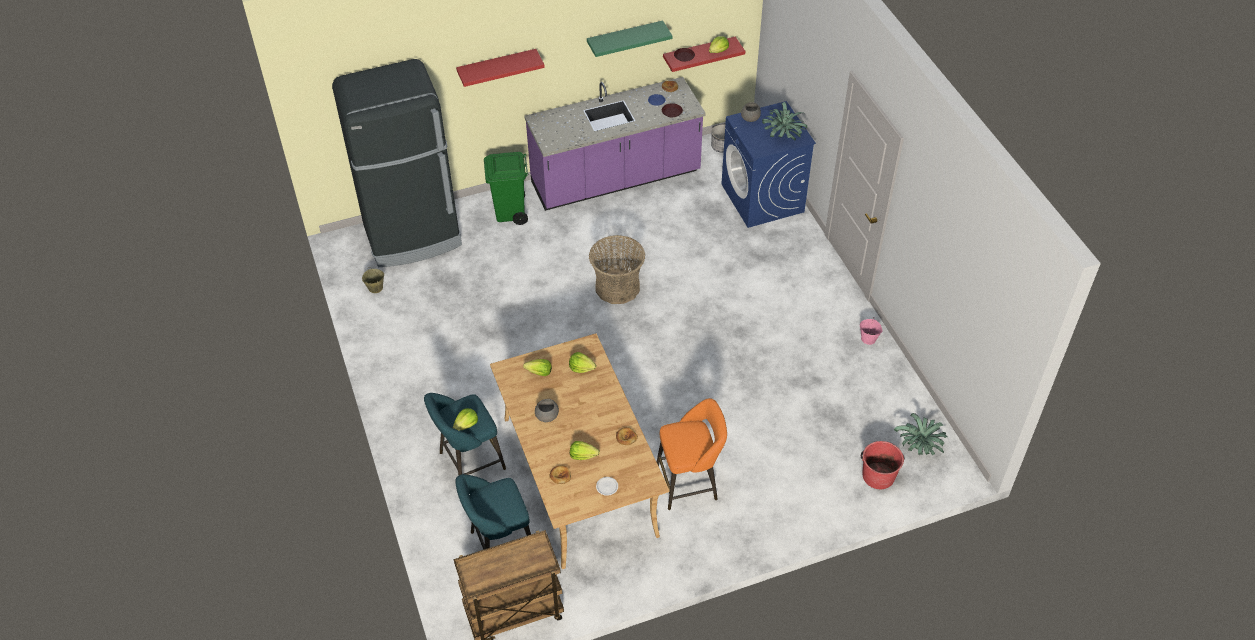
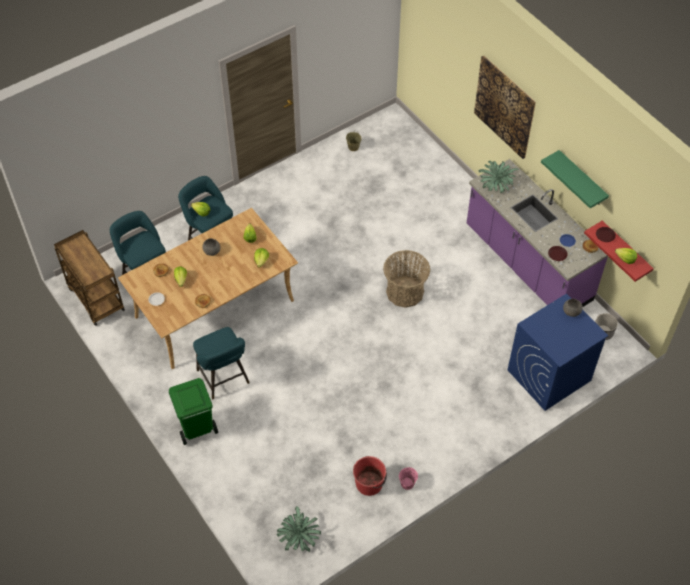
camera: 75 degrees right, 5 degrees up
black fridge [332,59,462,267] -> none
red shelf [456,49,545,87] -> picture [474,56,536,159]
green trash can [484,152,528,225] -> green trash can moved to [169,378,218,445]
orange stool [657,398,727,510] -> turquoise stool [193,327,250,399]
potted plant [762,102,807,141] -> potted plant moved to [478,161,519,193]
red bucket [861,441,905,489] -> red bucket moved to [353,456,387,496]

